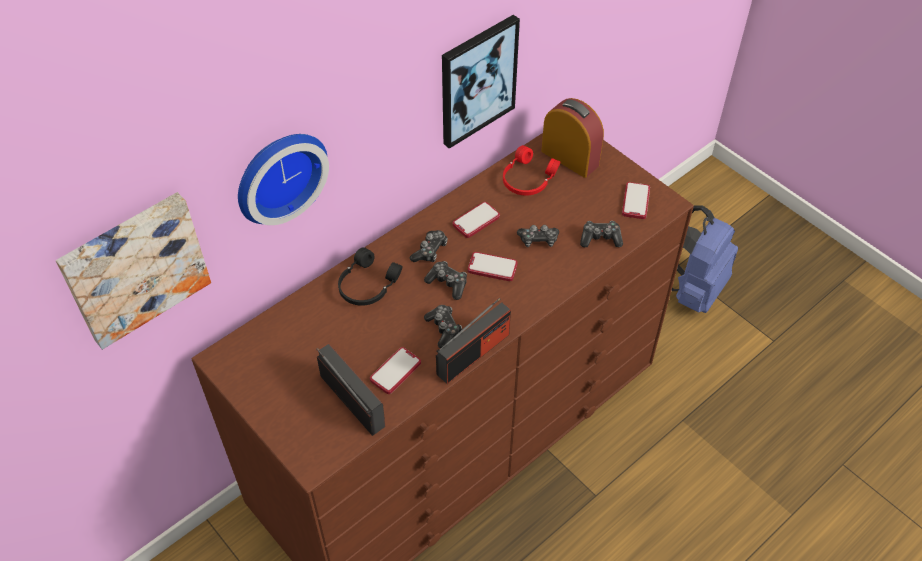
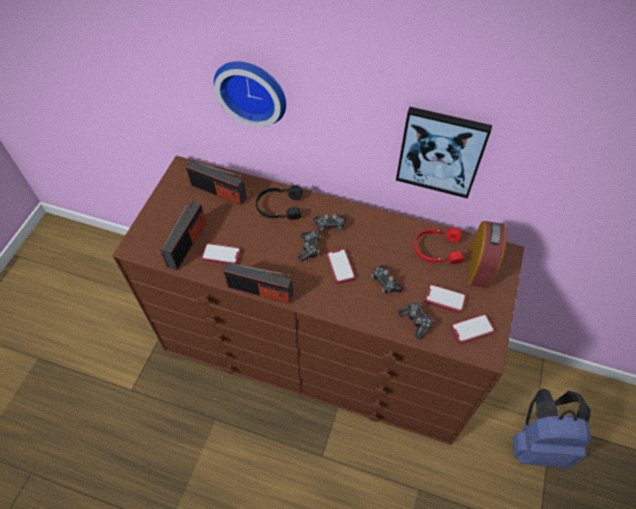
camera: 60 degrees right, 5 degrees up
picture [56,192,211,350] -> none
game controller [424,305,462,348] -> none
phone [453,202,500,238] -> phone moved to [425,284,466,313]
none -> radio [186,160,246,205]

